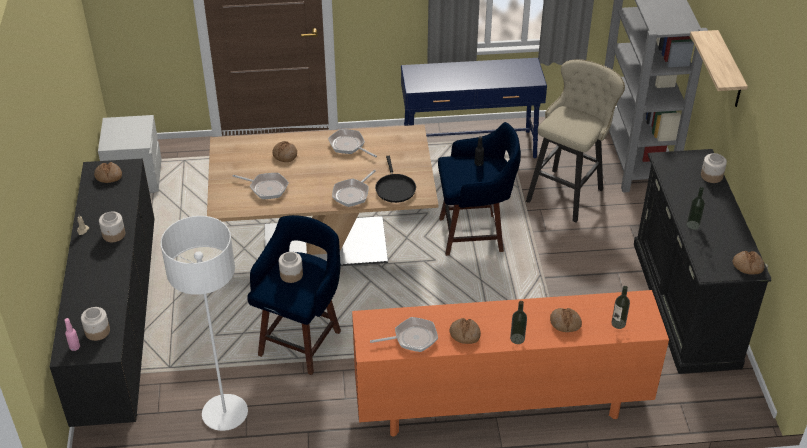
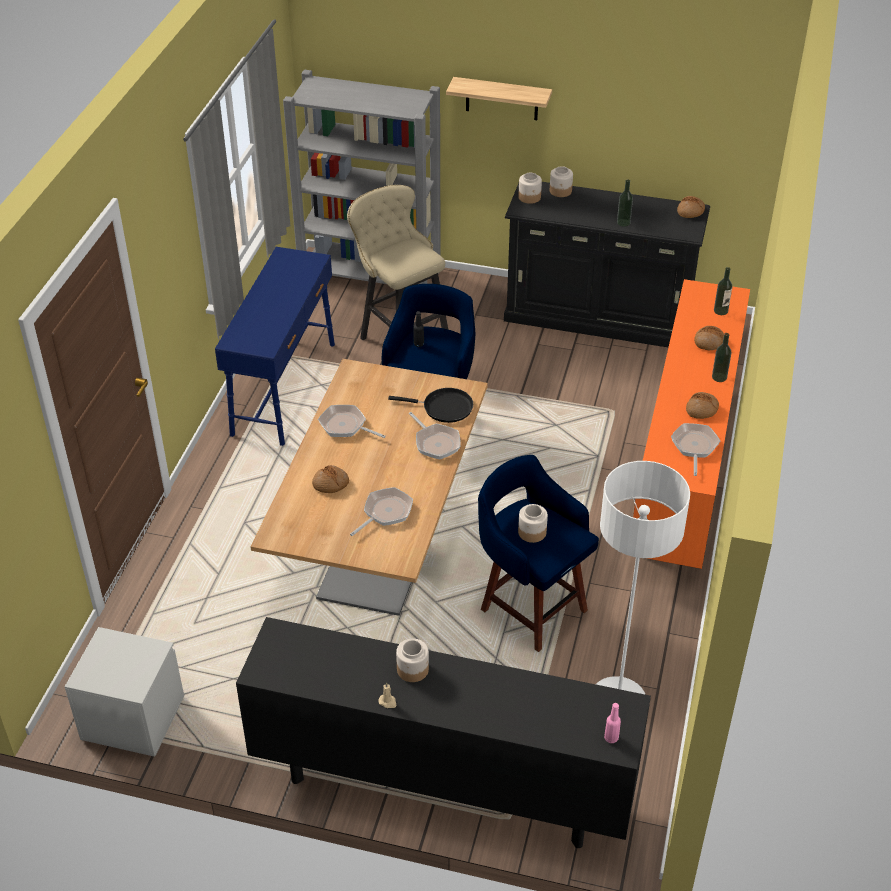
camera: 70 degrees left, 0 degrees up
jar [81,307,110,341] -> jar moved to [518,173,542,204]
bread [94,162,122,183] -> none
frying pan [328,129,377,158] -> frying pan turned 60 degrees clockwise [318,405,386,438]

